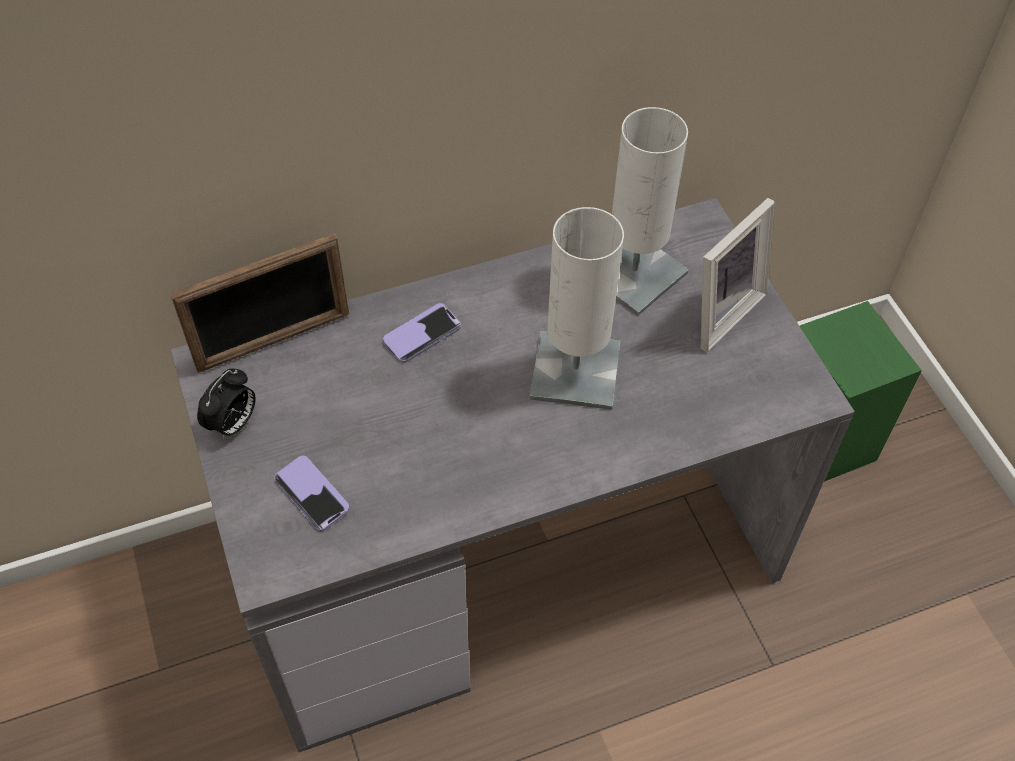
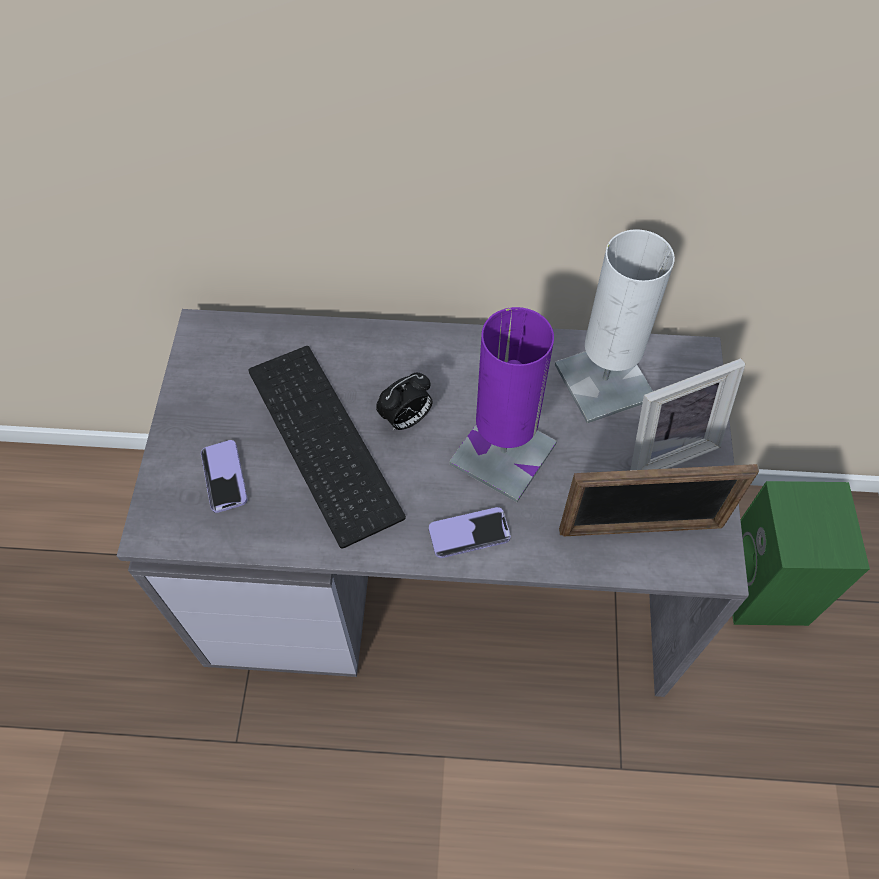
camera: 25 degrees right, 5 degrees up
picture frame [170,233,349,373] -> picture frame moved to [559,464,759,536]
alarm clock [197,369,256,440] -> alarm clock moved to [376,373,432,430]
phone [383,303,461,363] -> phone moved to [429,507,511,558]
white table lamp [530,207,624,410] -> purple table lamp [449,307,557,502]
none -> keyboard [248,346,406,549]

